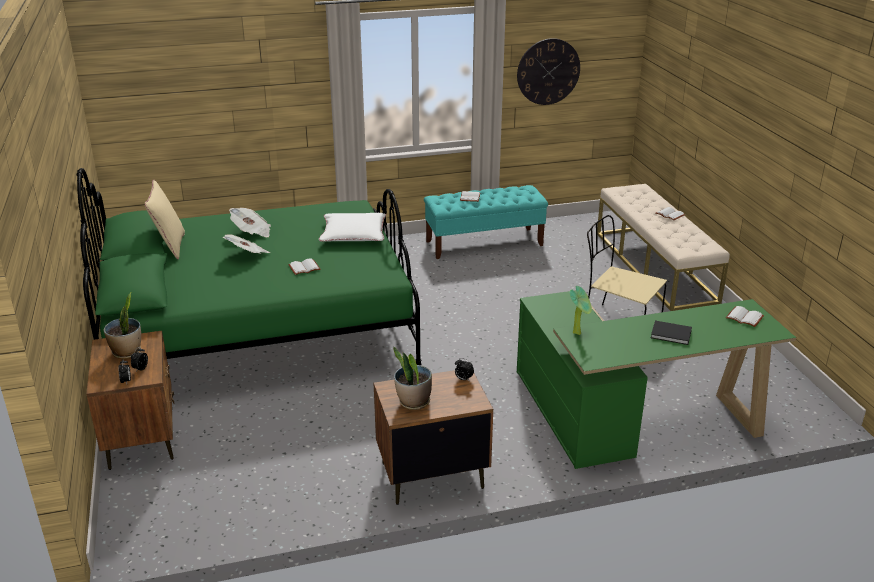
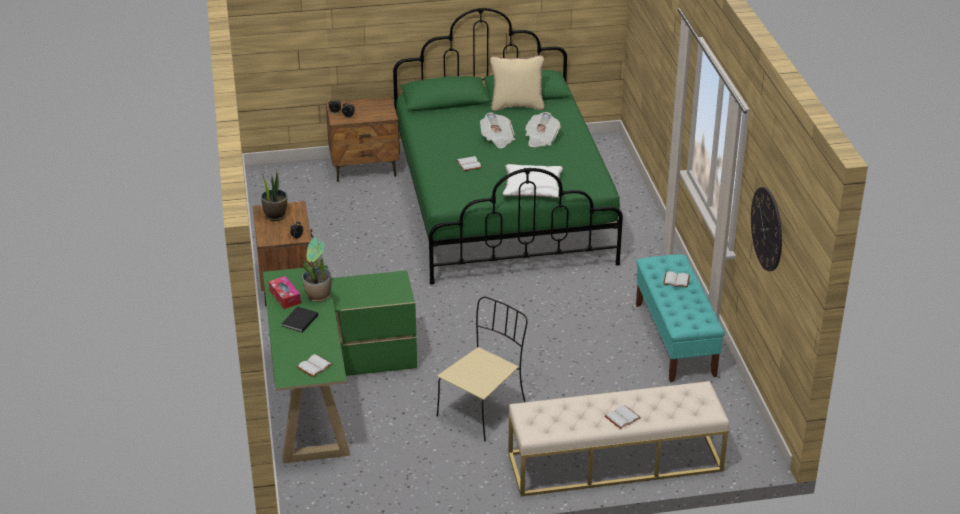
camera: 95 degrees right, 5 degrees up
potted plant [104,292,141,359] -> potted plant moved to [302,258,331,302]
none -> tissue box [268,276,301,309]

